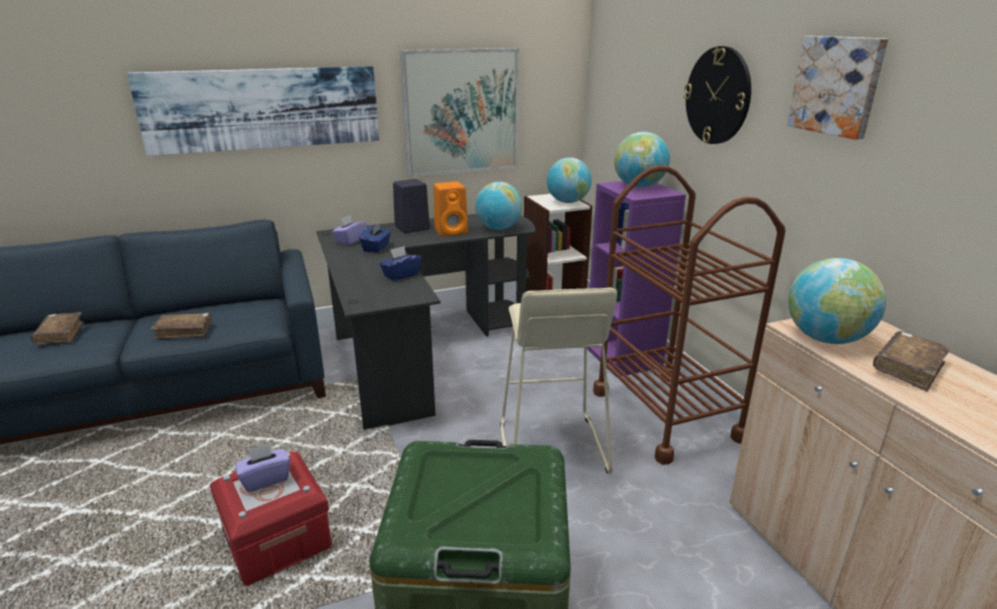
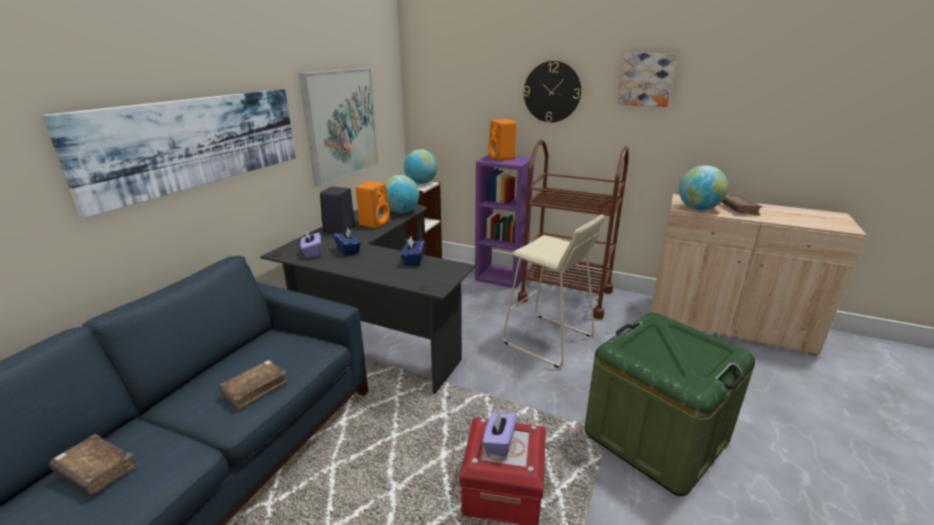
camera: 45 degrees left, 0 degrees up
globe [614,132,670,188] -> orange speaker [488,119,517,161]

